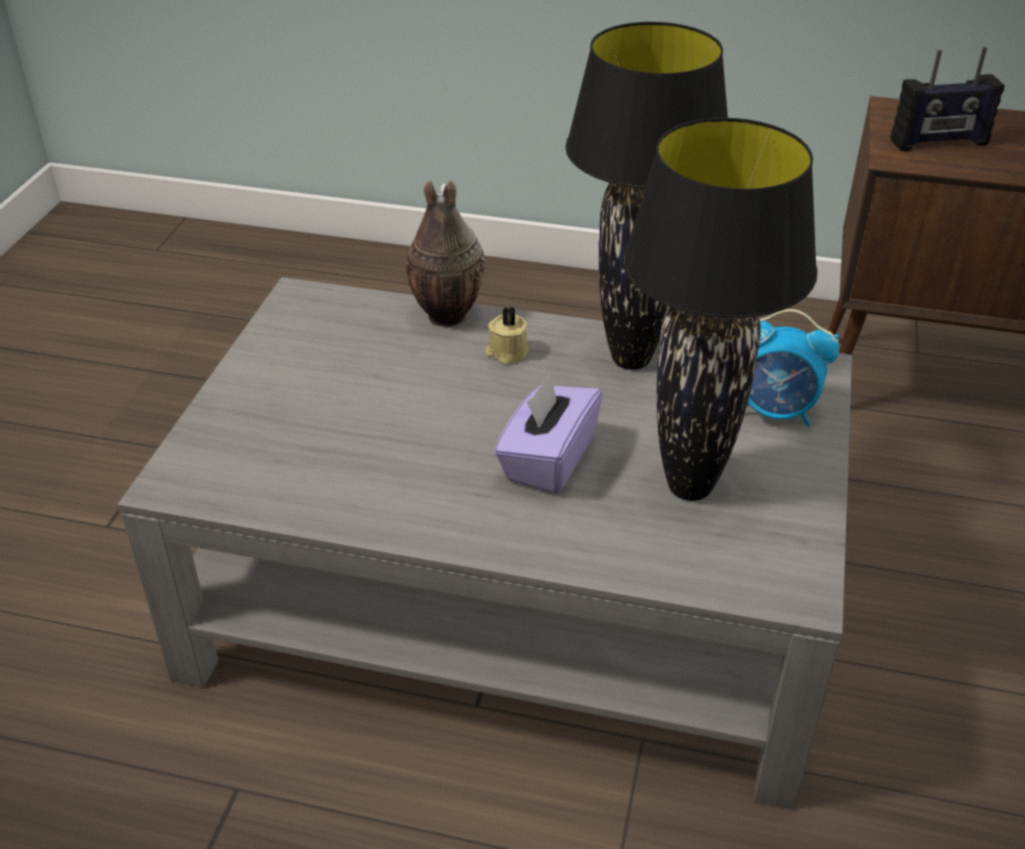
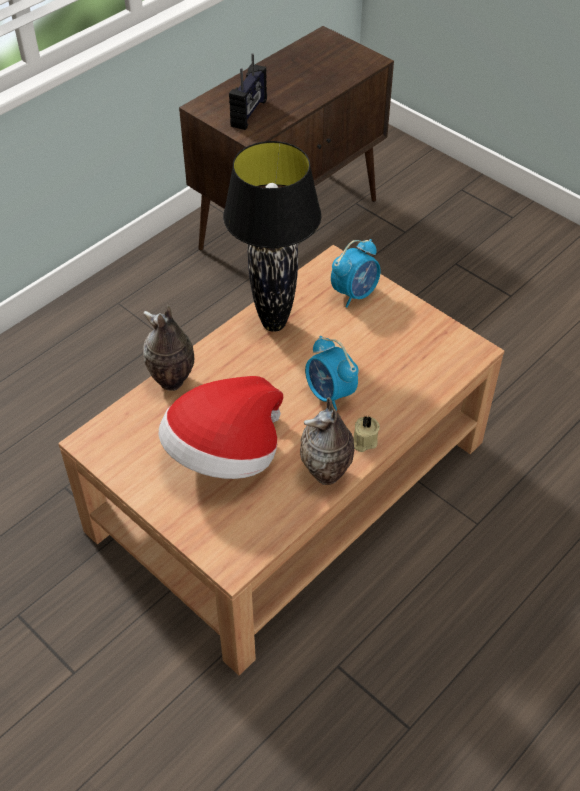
camera: 60 degrees left, 10 degrees up
grey coffee table [118,277,852,809] -> brown coffee table [58,245,504,675]
beige candle [485,307,529,364] -> beige candle moved to [353,416,380,452]
purple tissue box [494,374,603,494] -> alarm clock [305,336,359,411]
black table lamp [623,118,817,501] -> none
none -> hat [159,376,283,479]
none -> vase [300,397,354,485]

